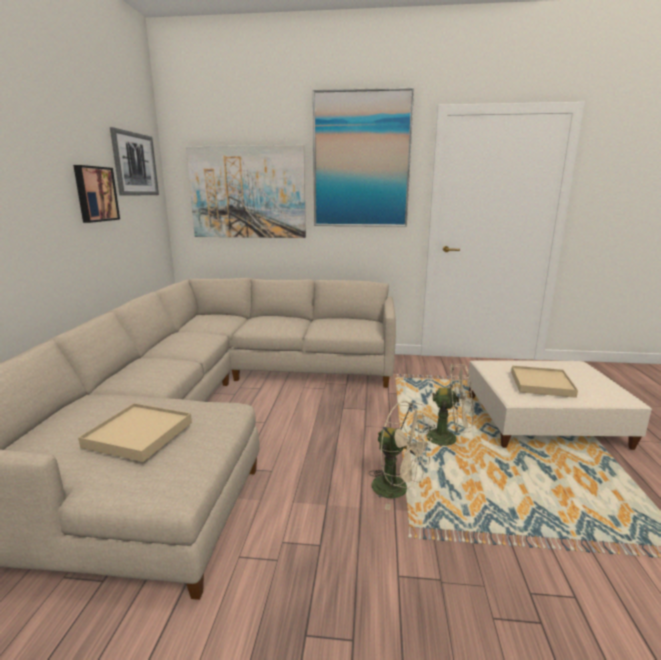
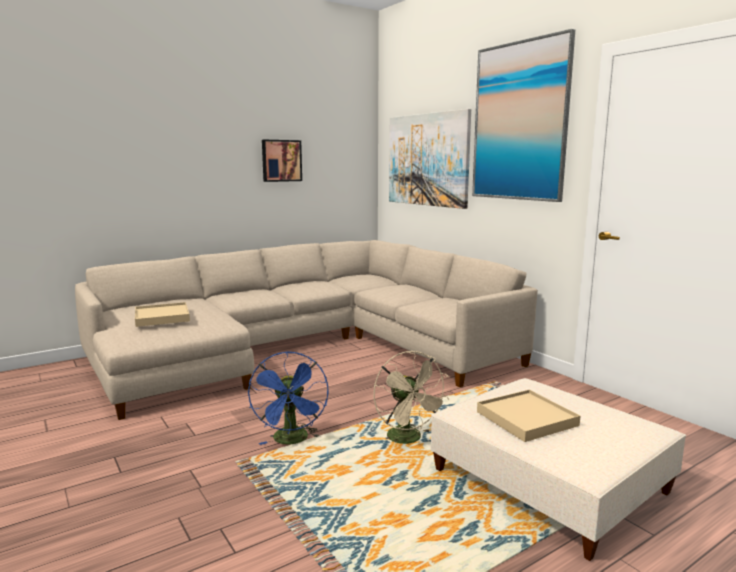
camera: 50 degrees right, 5 degrees down
picture [110,127,159,196] -> none
beige fan [369,401,433,510] -> blue fan [248,352,329,445]

